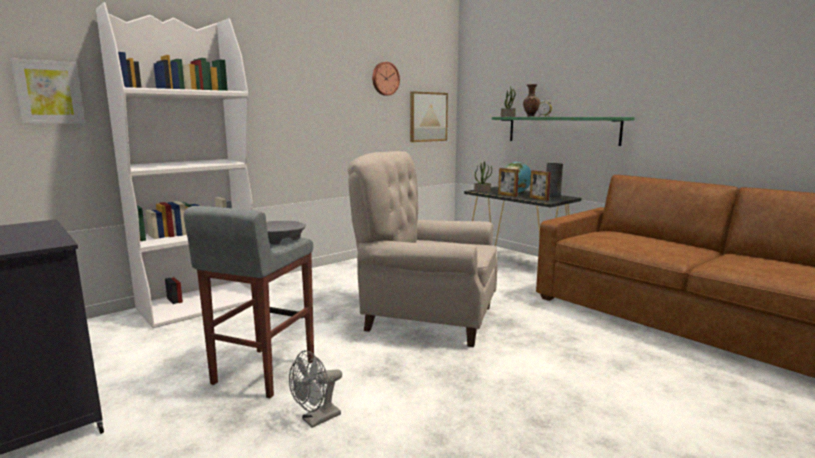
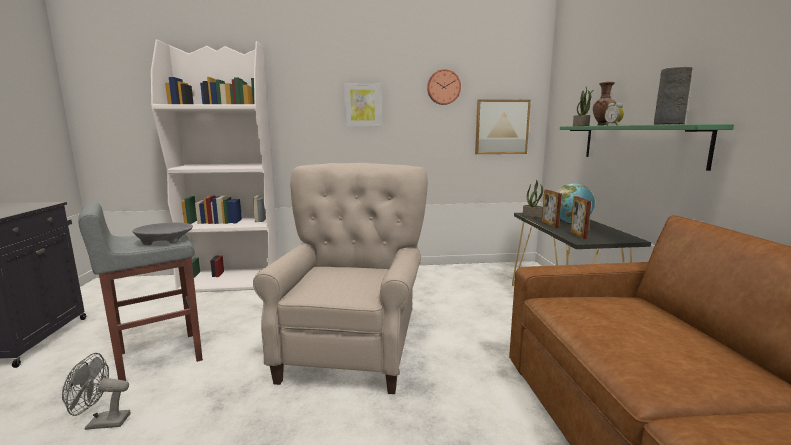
camera: 35 degrees right, 0 degrees up
picture [11,58,85,124] -> picture moved to [344,83,381,127]
beige armchair [348,151,498,347] -> beige armchair turned 45 degrees clockwise [253,163,428,394]
grey vase [546,163,563,197] -> grey vase moved to [654,67,693,125]

